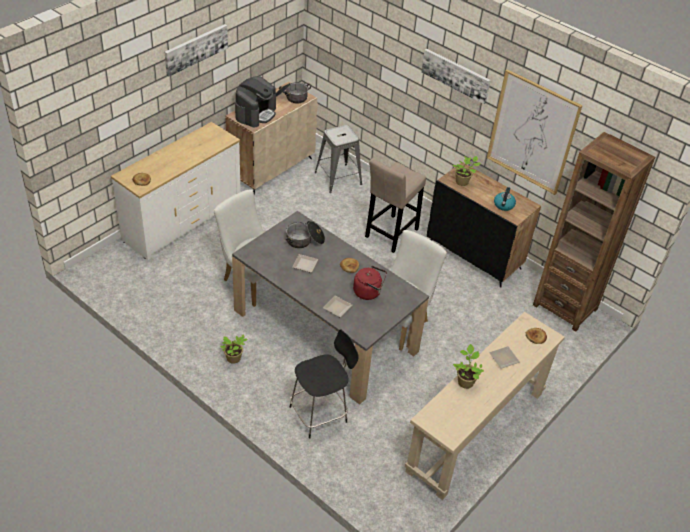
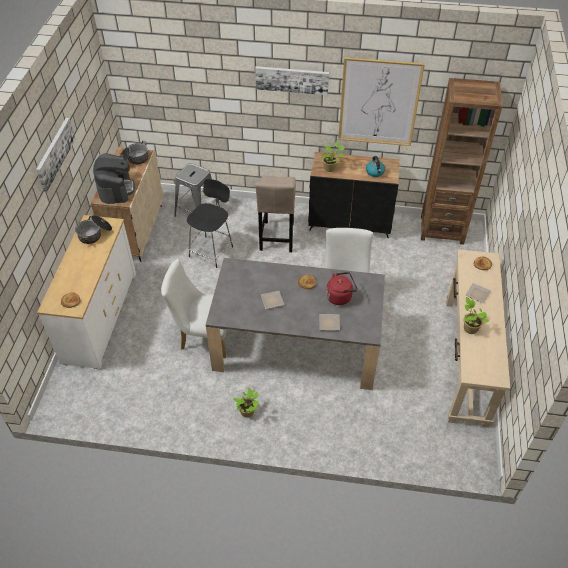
camera: 30 degrees left, 5 degrees up
cooking pot [285,221,325,248] -> cooking pot moved to [75,215,112,244]
black stool [290,330,359,439] -> black stool moved to [187,179,233,268]

